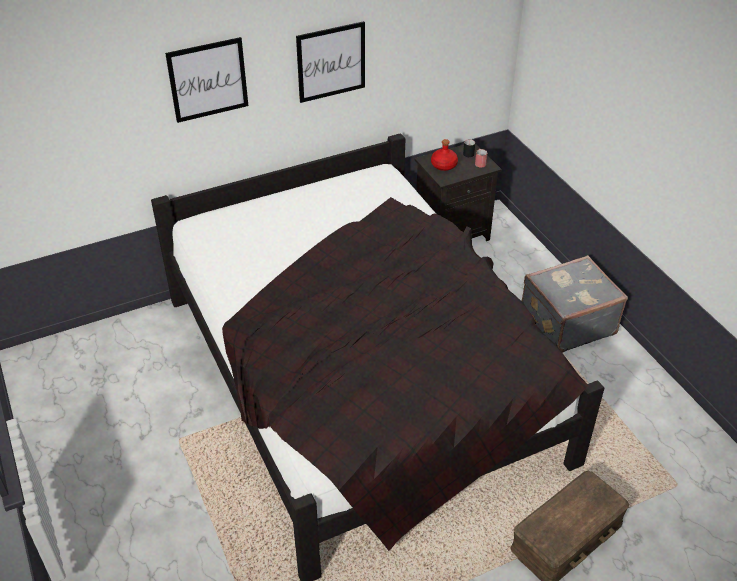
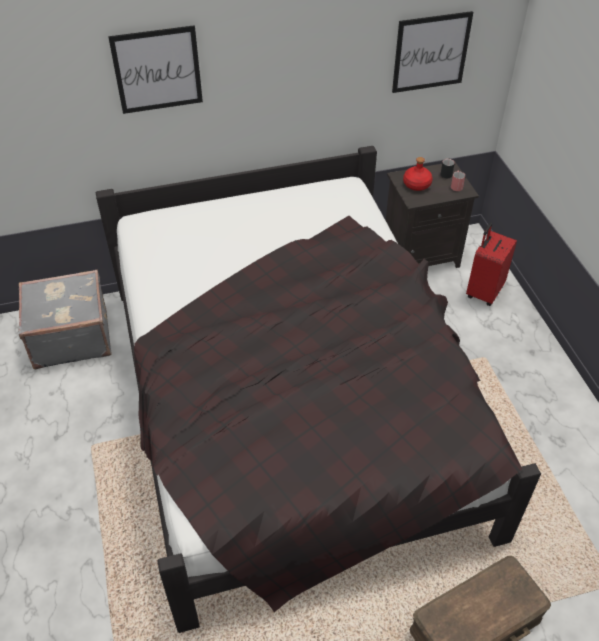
camera: 10 degrees right, 5 degrees up
picture [296,21,365,103] -> picture moved to [392,11,473,93]
grey suitcase [522,255,628,353] -> grey suitcase moved to [19,270,112,369]
none -> red suitcase [466,223,517,306]

